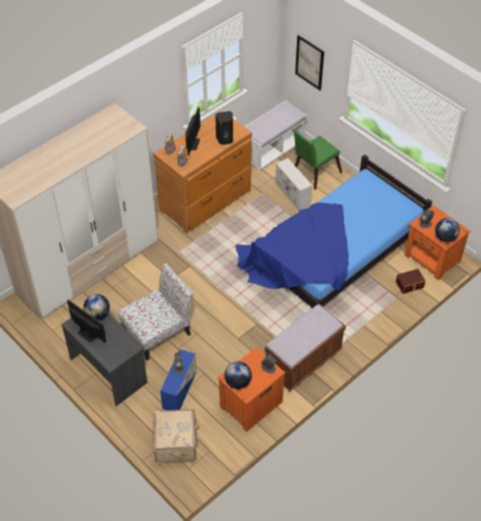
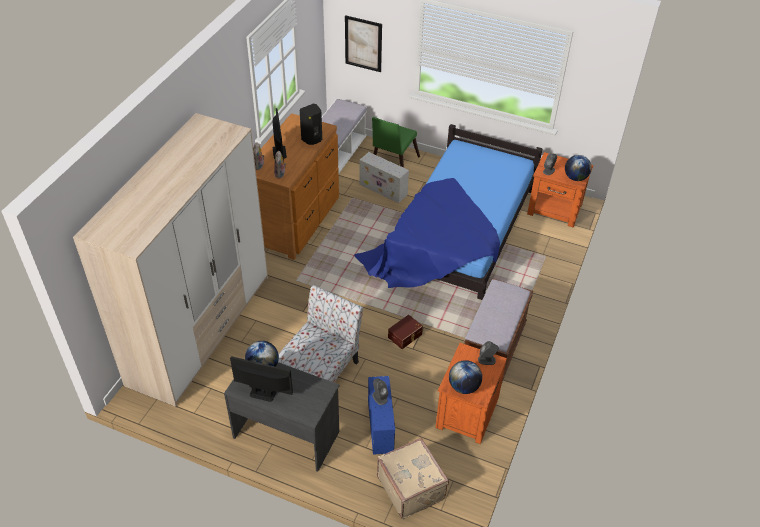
camera: 25 degrees left, 5 degrees down
brown storage box [396,269,425,294] -> brown storage box moved to [388,315,423,349]

